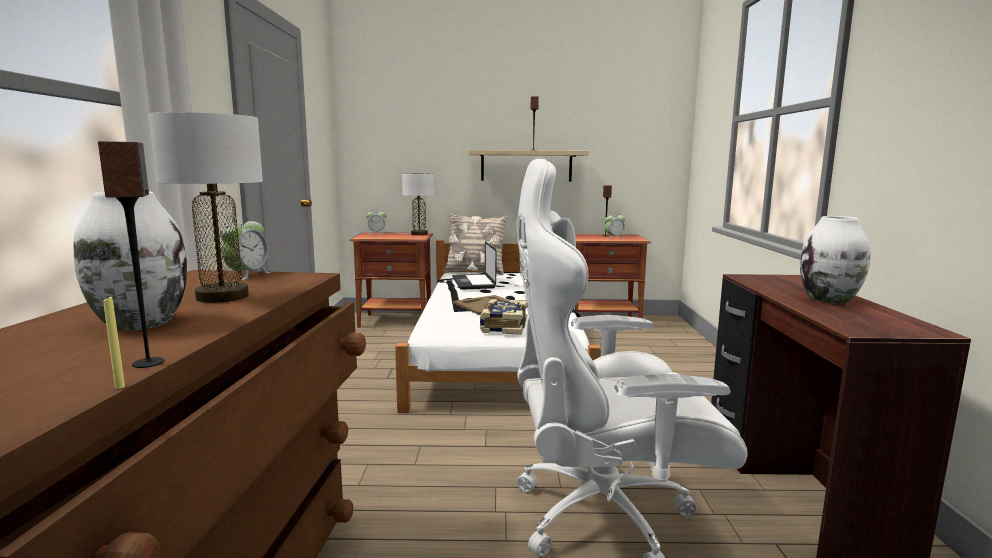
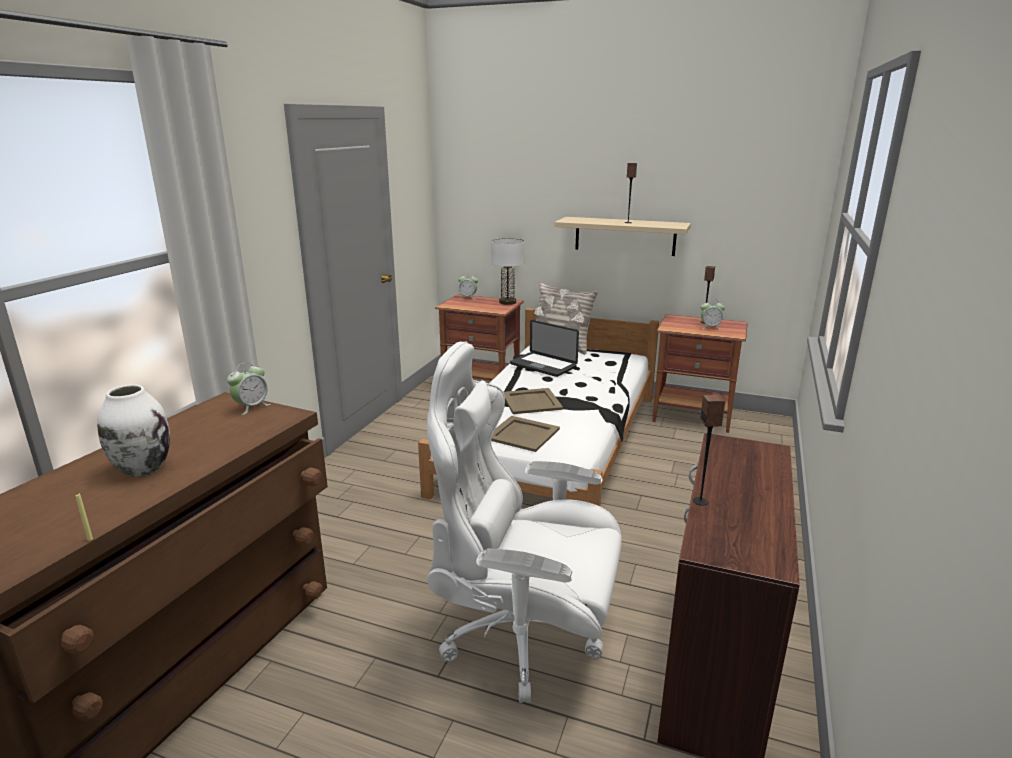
camera: 20 degrees right, 10 degrees up
speaker [98,141,165,368] -> speaker moved to [693,395,725,506]
table lamp [149,112,263,303] -> none
laptop [453,242,497,290] -> laptop turned 60 degrees counterclockwise [510,320,579,377]
book [480,299,527,335] -> beige tray [491,416,560,452]
white vase [800,216,870,304] -> none

